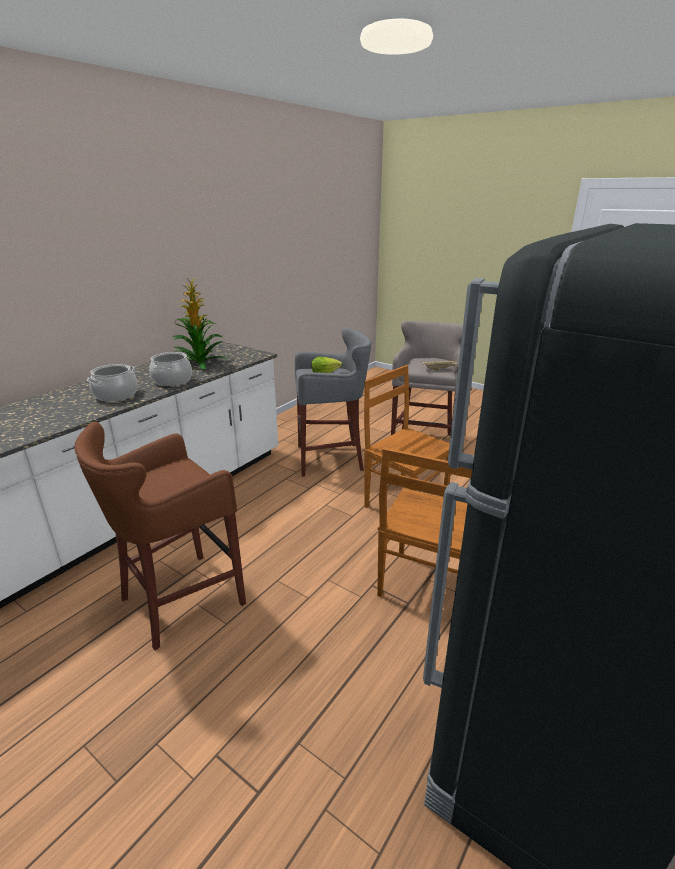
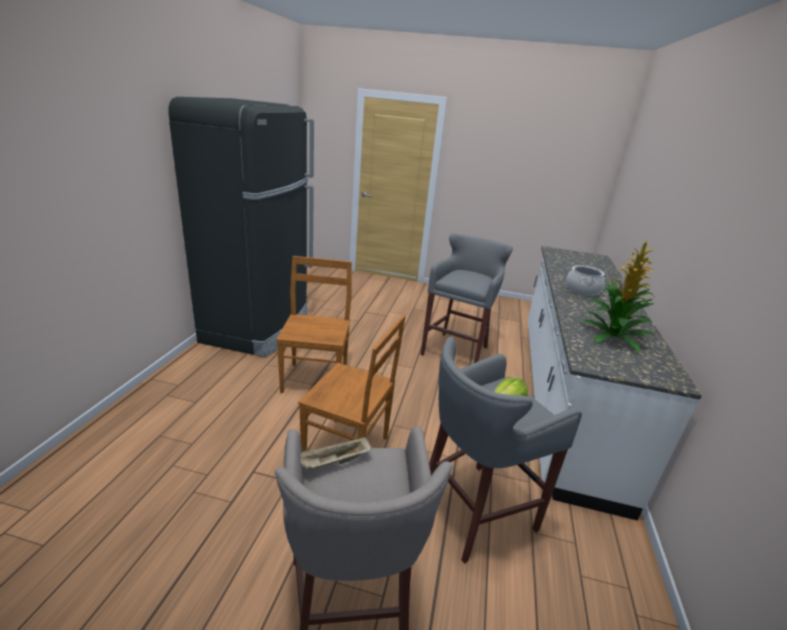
camera: 155 degrees right, 0 degrees up
brown stool [75,422,246,651] -> grey stool [421,233,513,363]
cooking pot [149,352,192,386] -> none

